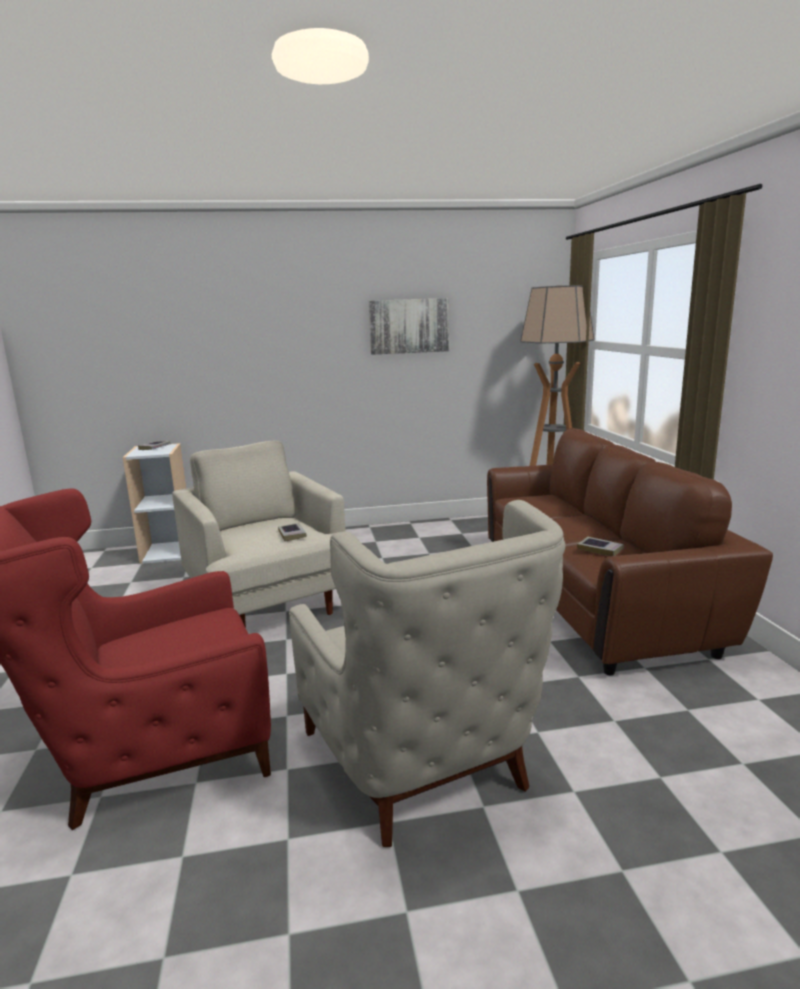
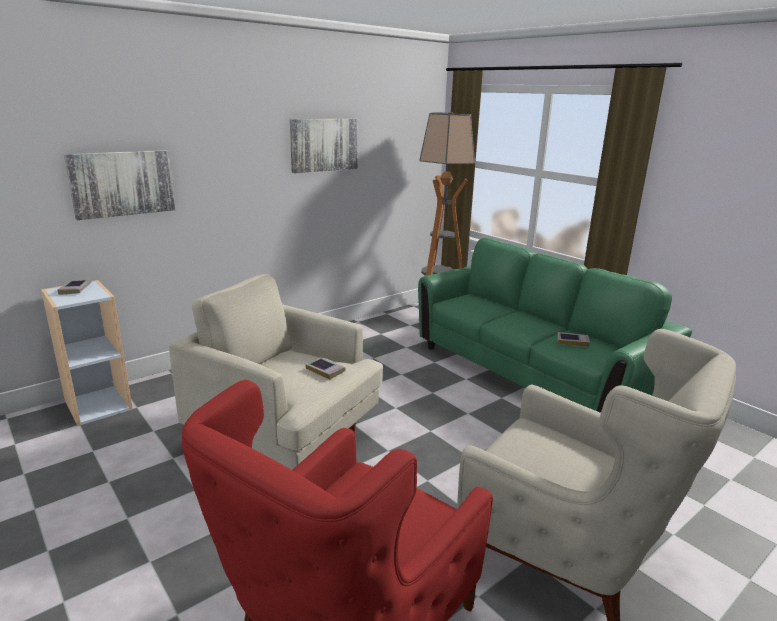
camera: 30 degrees left, 5 degrees up
brown sofa [487,428,773,675] -> green sofa [418,238,692,413]
none -> picture [64,150,176,220]

